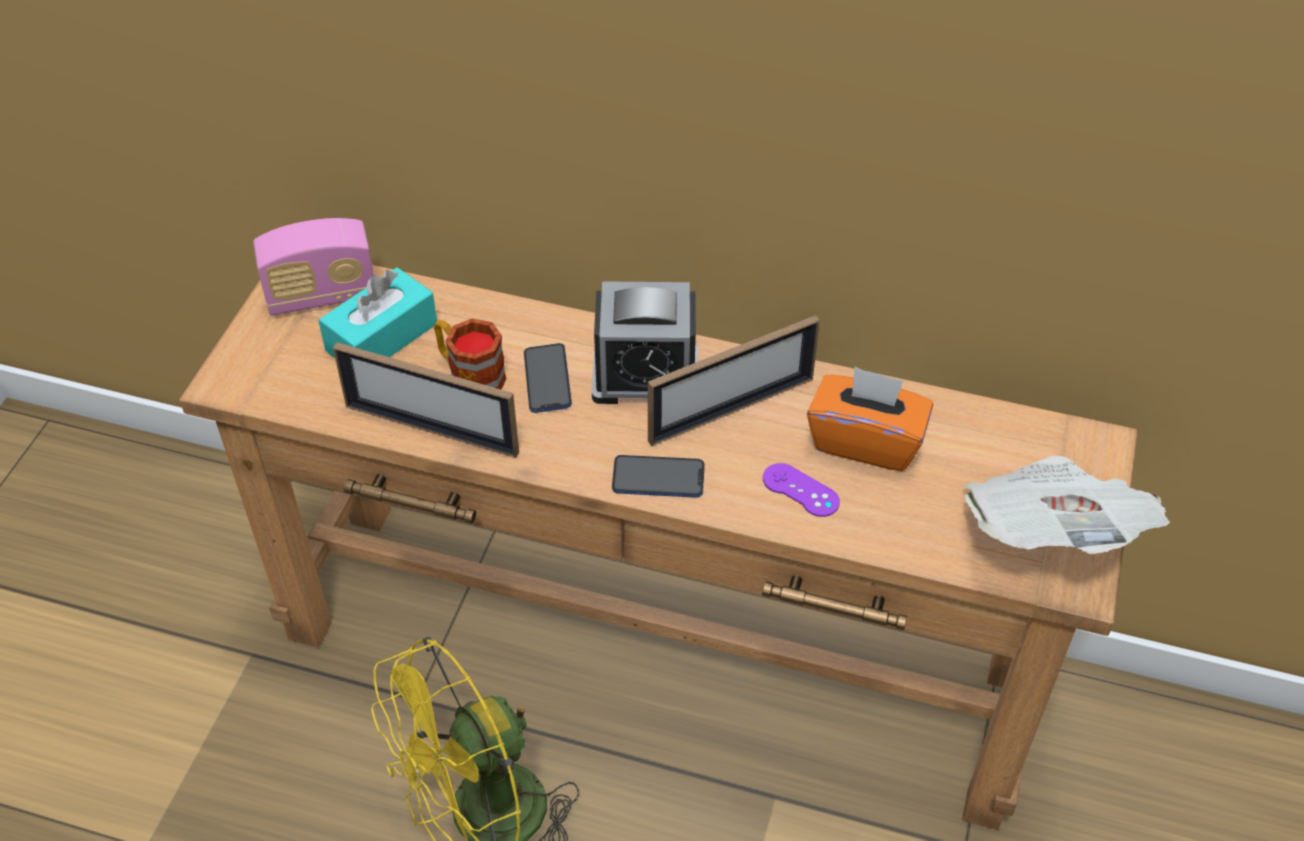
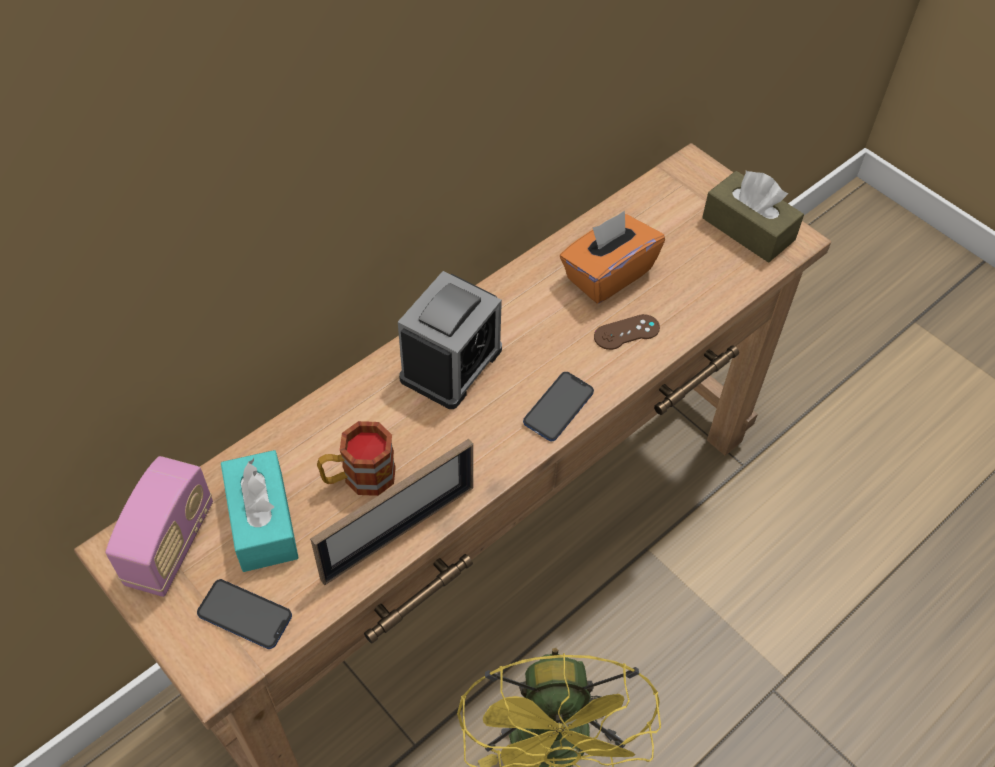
camera: 60 degrees left, 5 degrees up
phone [524,343,572,413] -> phone moved to [197,579,292,649]
picture frame [648,315,820,446] -> none
purple game controller [763,463,840,517] -> brown game controller [594,314,660,350]
newspaper [964,456,1170,554] -> brown tissue box [702,170,804,262]

